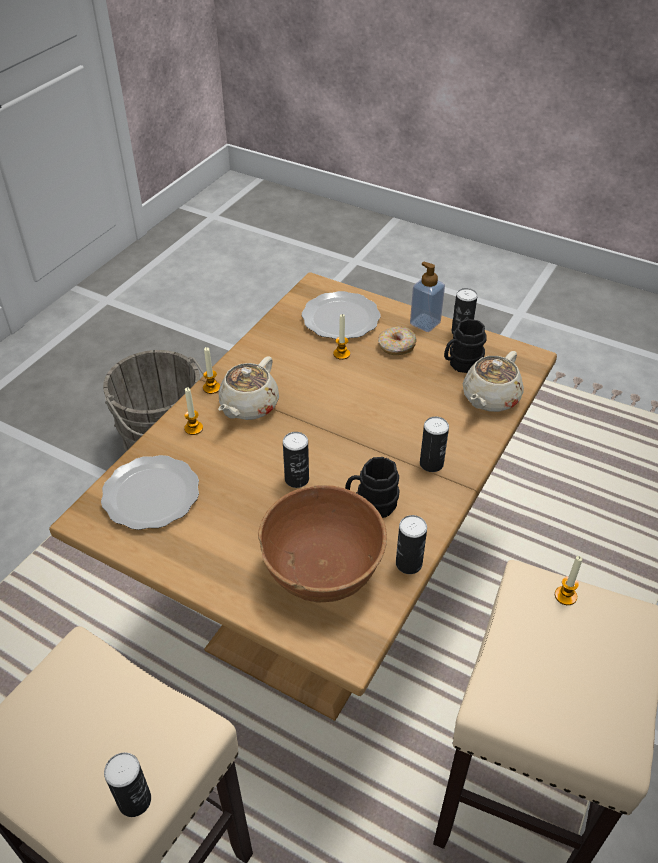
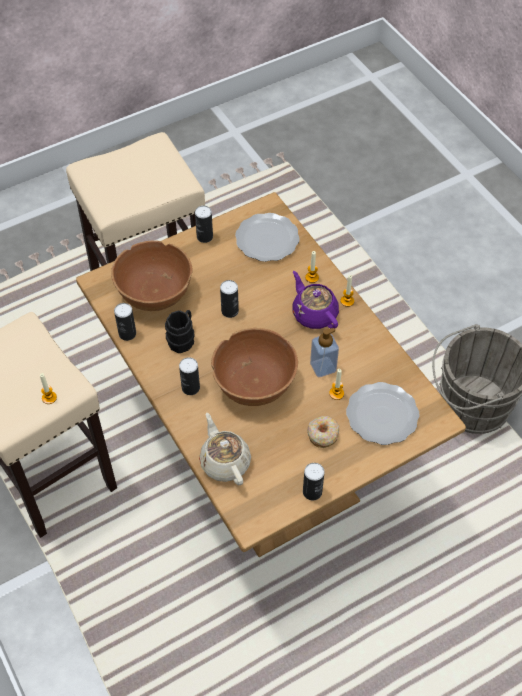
camera: 120 degrees right, 10 degrees up
can [104,752,151,817] -> can moved to [195,206,213,243]
beige teapot [218,356,279,420] -> purple teapot [292,271,339,329]
soap dispenser [410,262,445,332] -> soap dispenser moved to [310,328,339,377]
black mug [444,319,486,373] -> none
none -> brown bowl [211,328,298,406]

